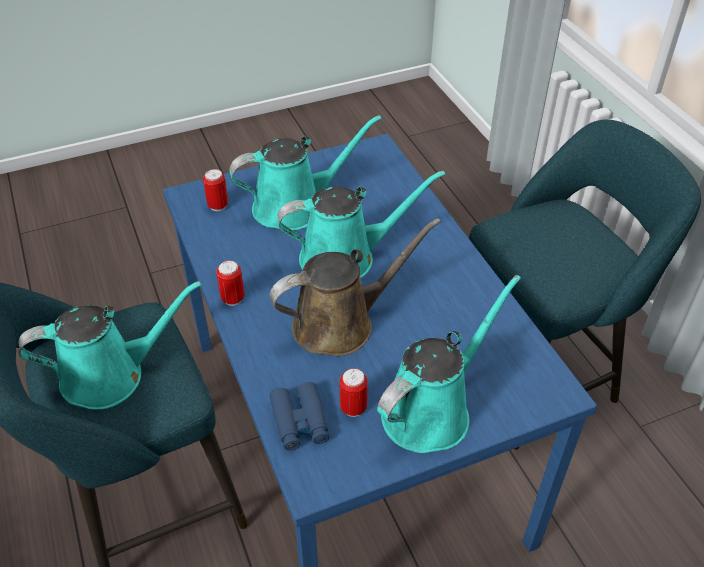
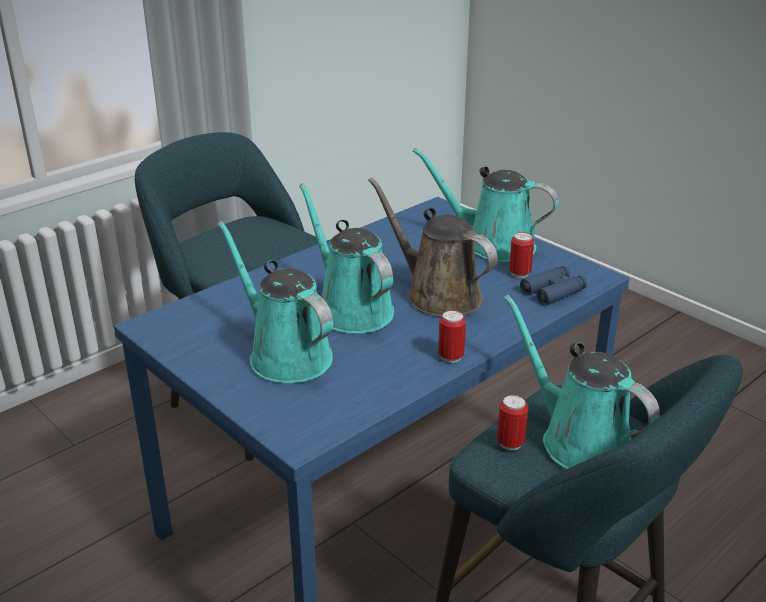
camera: 110 degrees left, 15 degrees down
can [203,169,228,211] -> can moved to [497,395,528,451]

